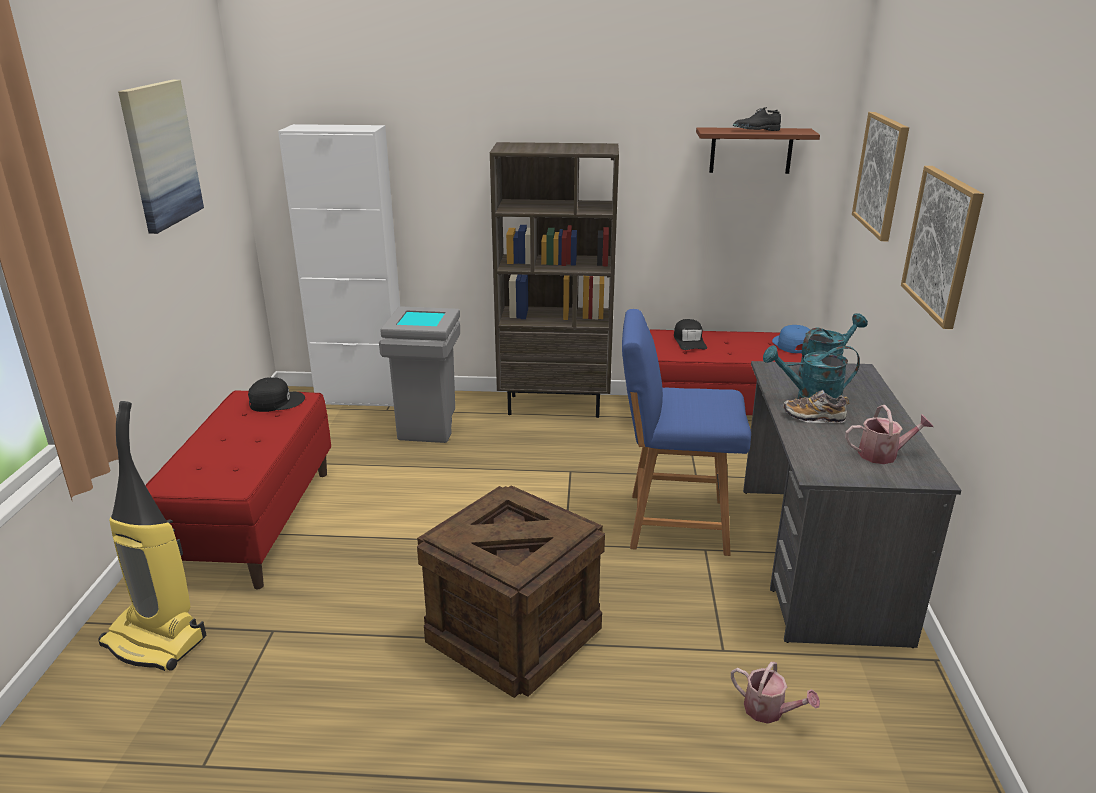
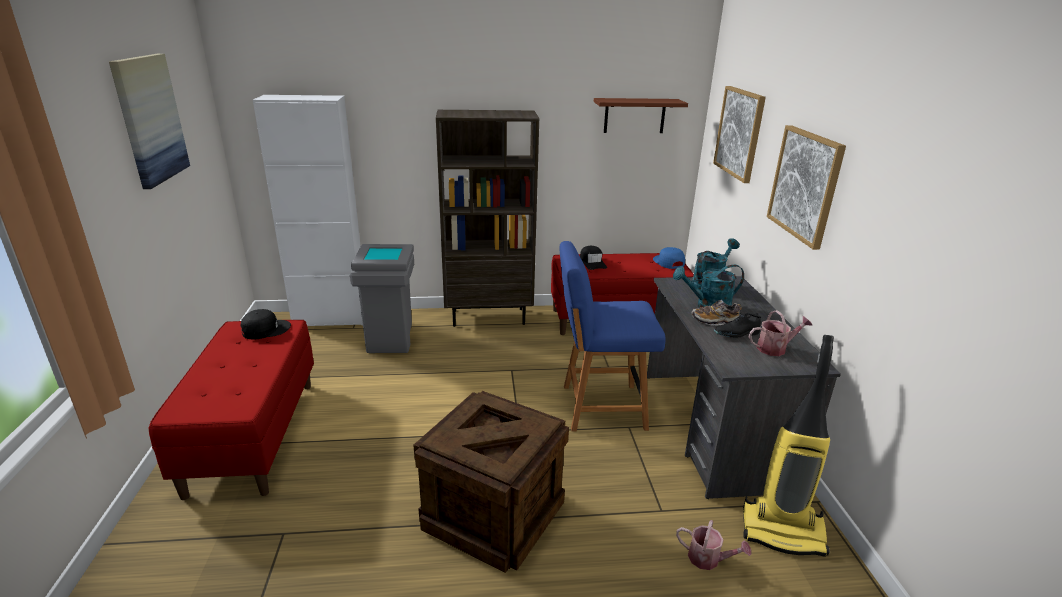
camera: 10 degrees left, 0 degrees up
vacuum cleaner [98,401,206,671] -> vacuum cleaner moved to [743,335,834,557]
black shoe [733,107,781,131] -> black shoe moved to [714,312,761,337]

